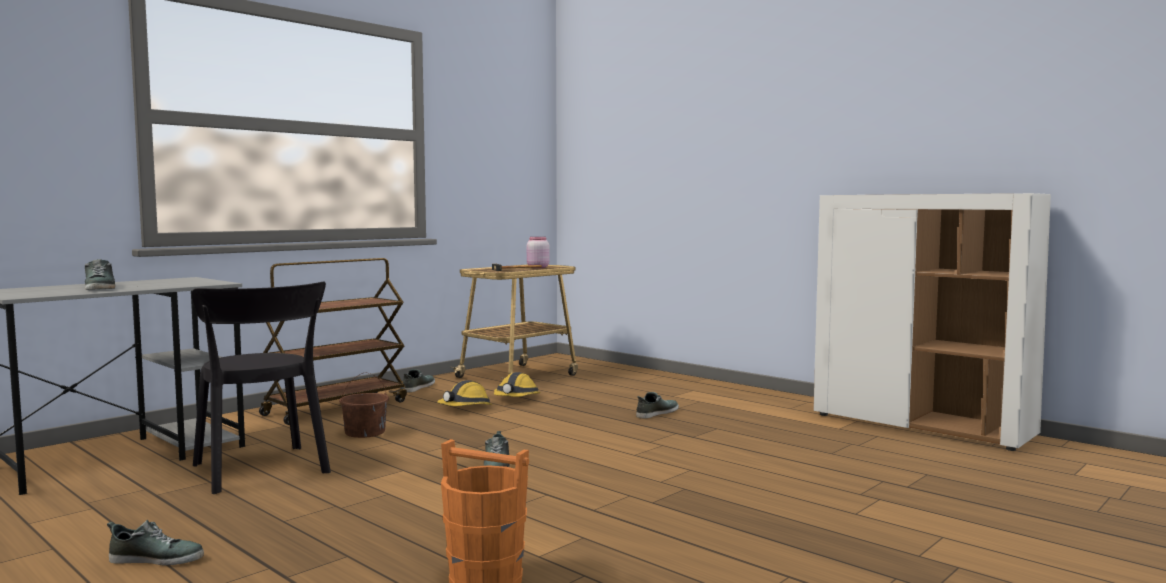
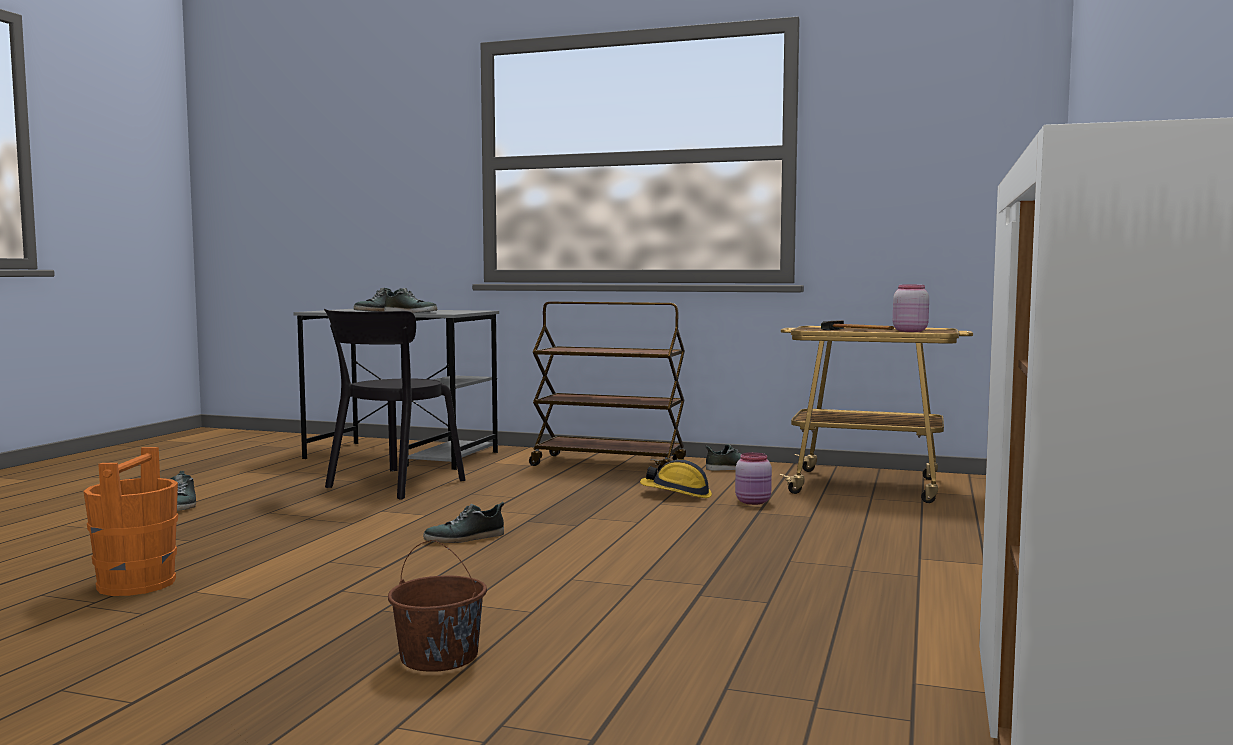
camera: 65 degrees right, 0 degrees up
brown bucket [339,372,389,438] -> brown bucket moved to [388,540,487,672]
hard hat [494,372,541,397] -> pink jar [735,452,772,505]
shoe [636,392,679,418] -> shoe moved to [384,288,437,313]

